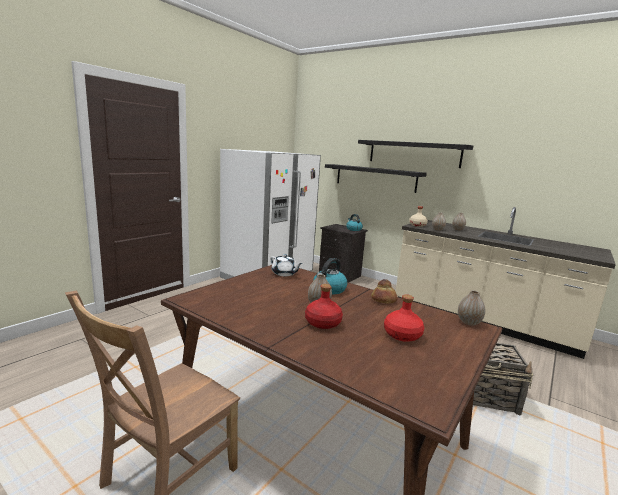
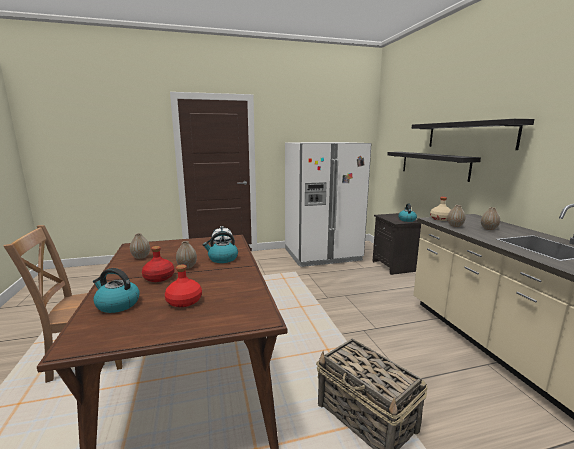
camera: 40 degrees right, 0 degrees up
bread [371,279,398,304] -> none
vase [458,290,486,326] -> vase moved to [130,233,150,259]
none -> kettle [93,268,140,313]

